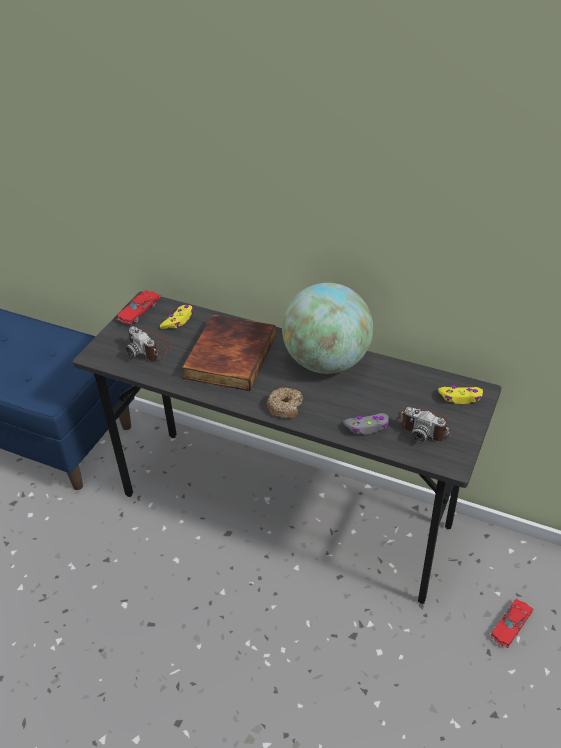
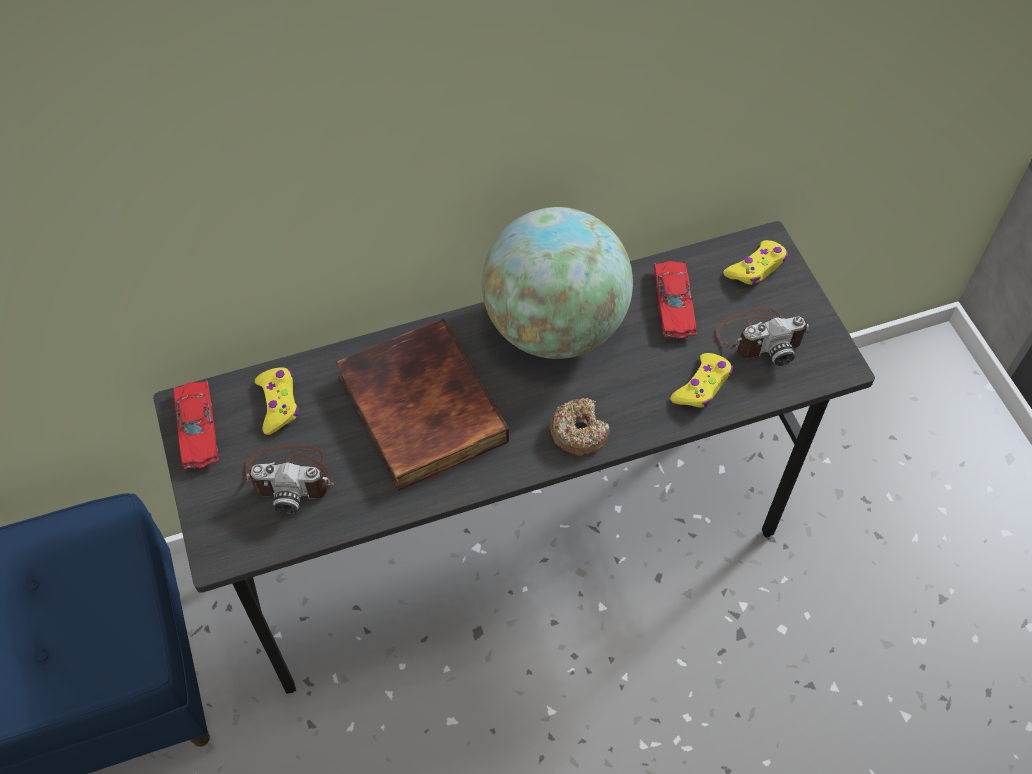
camera: 45 degrees left, 15 degrees up
grey game controller [343,413,389,434] -> yellow game controller [670,353,733,408]
red toy car [490,598,534,648] -> red toy car moved to [654,261,697,339]

